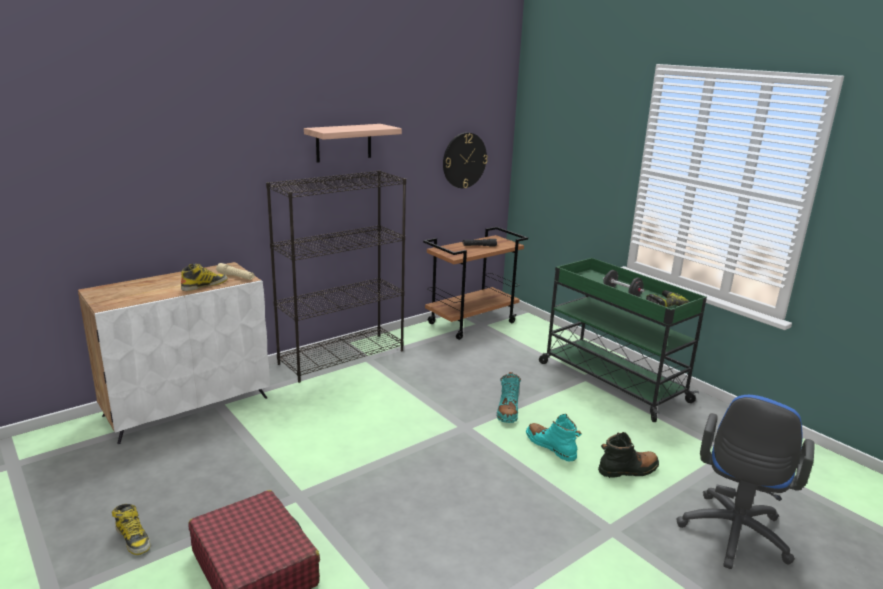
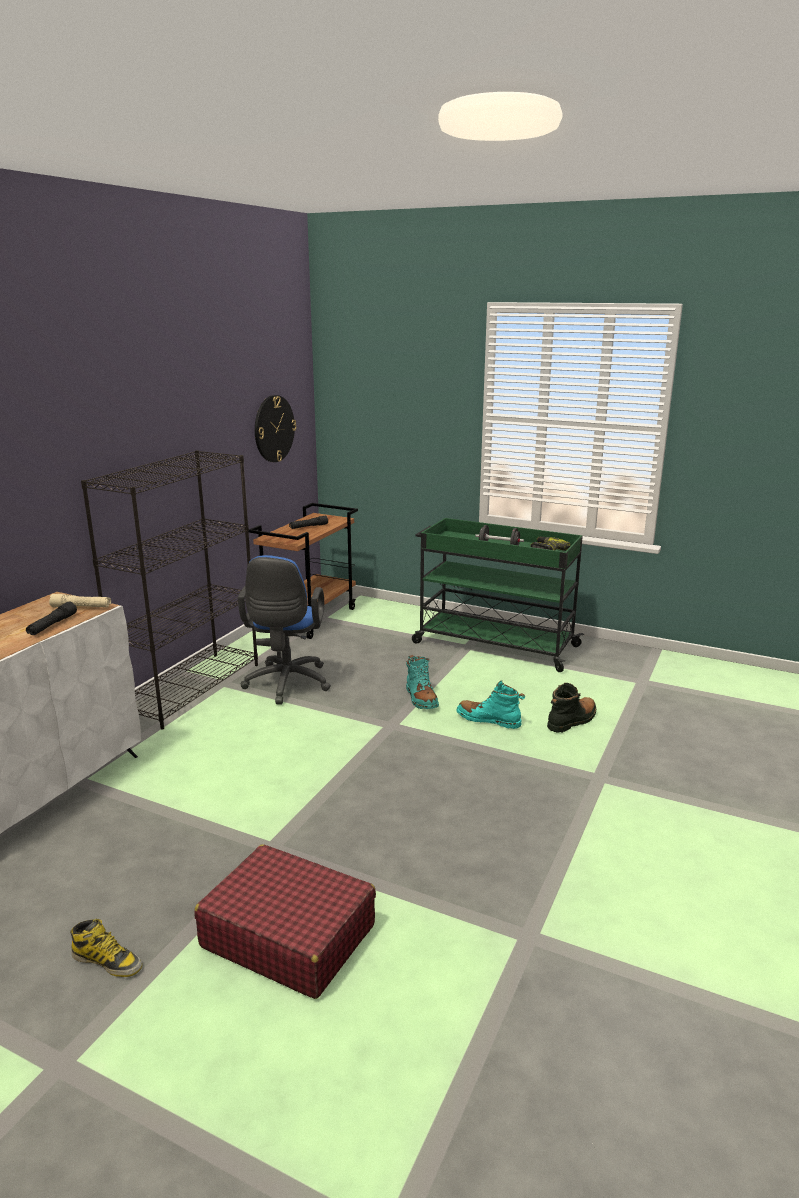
camera: 25 degrees left, 0 degrees up
boot [181,264,228,291] -> black flashlight [26,602,77,635]
shelf [304,124,402,163] -> none
blue office chair [676,395,815,569] -> blue office chair moved to [238,555,331,704]

